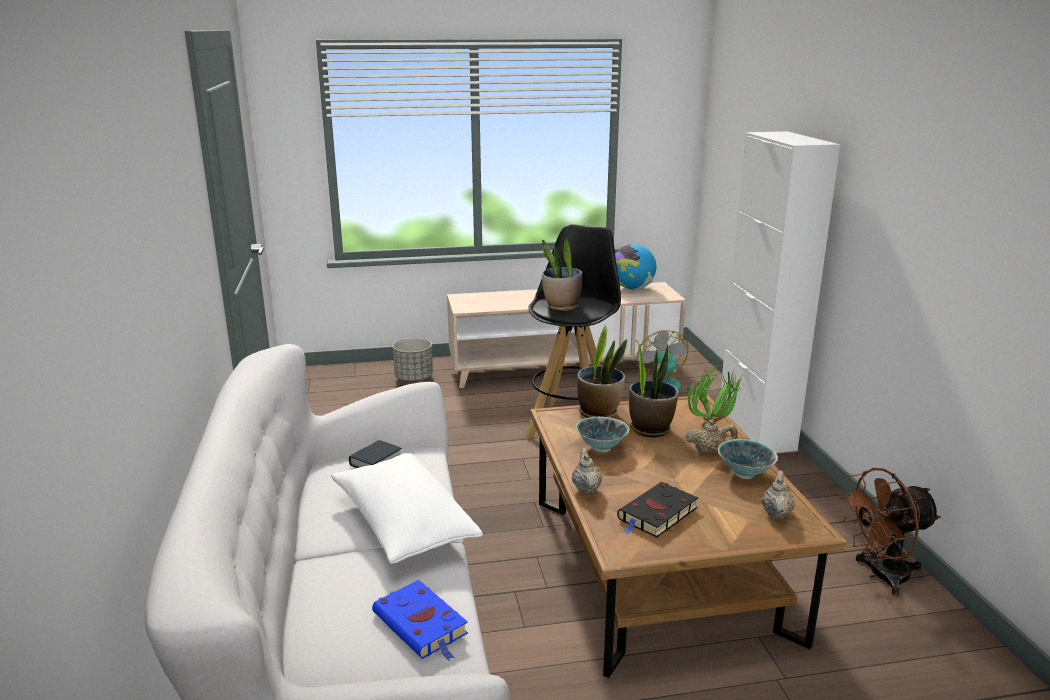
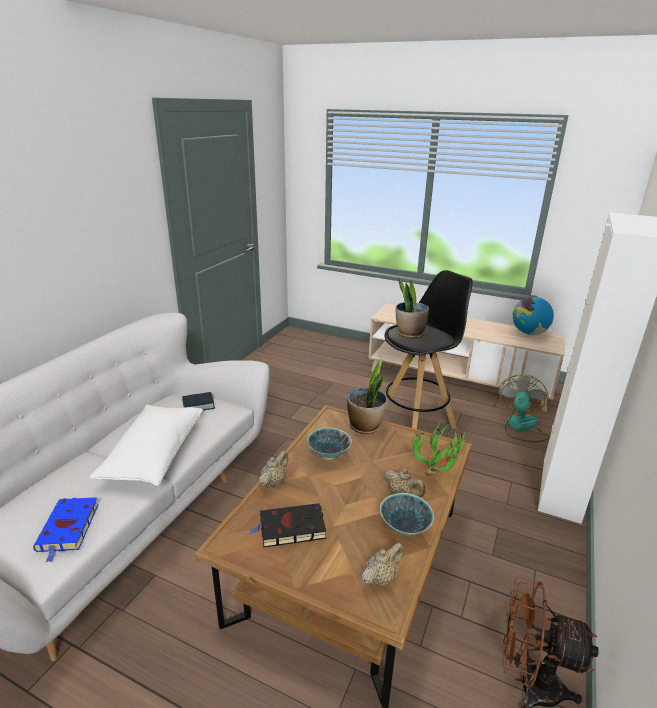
camera: 35 degrees right, 5 degrees up
grey planter [393,338,433,382] -> none
potted plant [629,341,679,437] -> none

